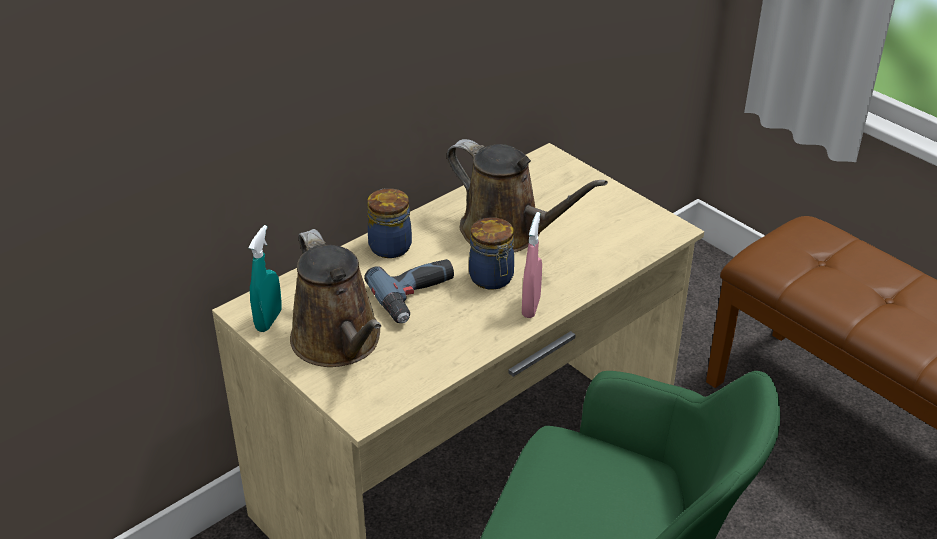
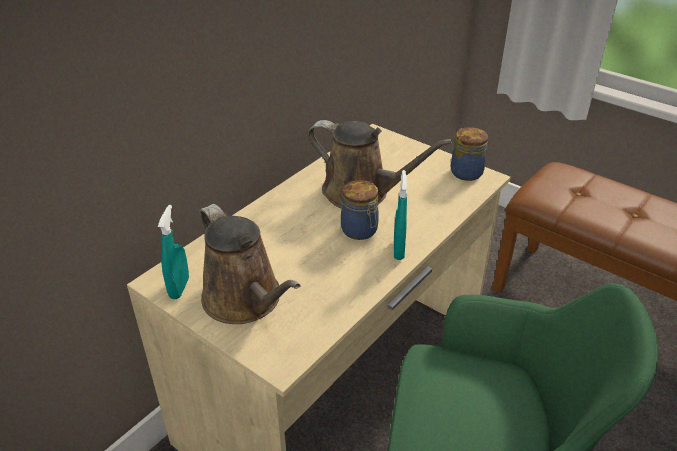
camera: 10 degrees left, 0 degrees up
power drill [364,259,454,323] -> none
jar [367,188,412,258] -> jar moved to [451,127,488,181]
pink spray bottle [522,212,542,318] -> turquoise spray bottle [394,170,407,260]

